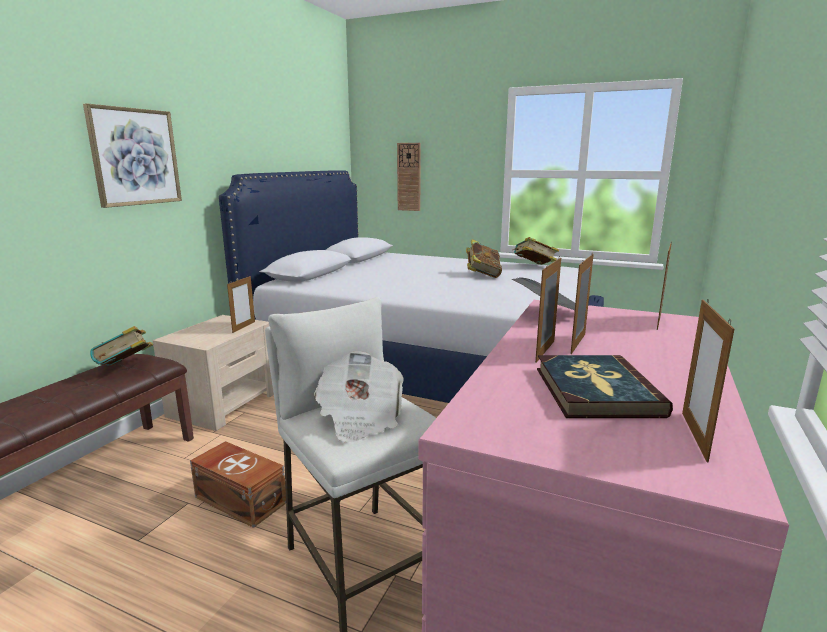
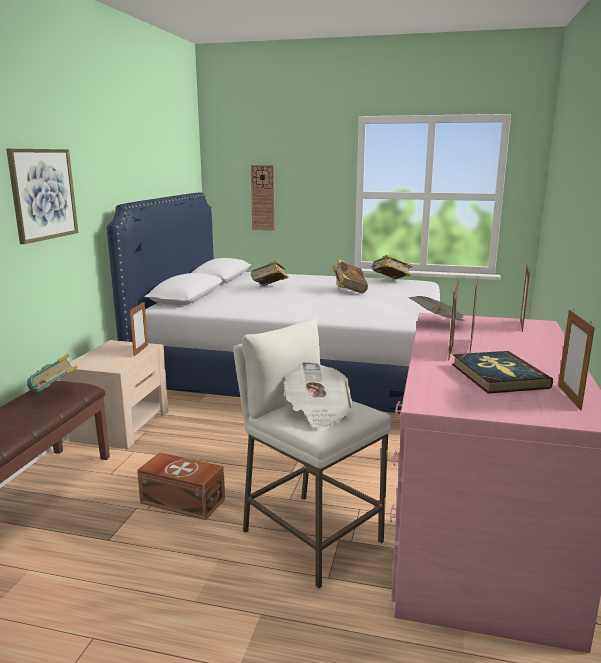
camera: 10 degrees left, 0 degrees up
none -> book [251,260,289,286]

